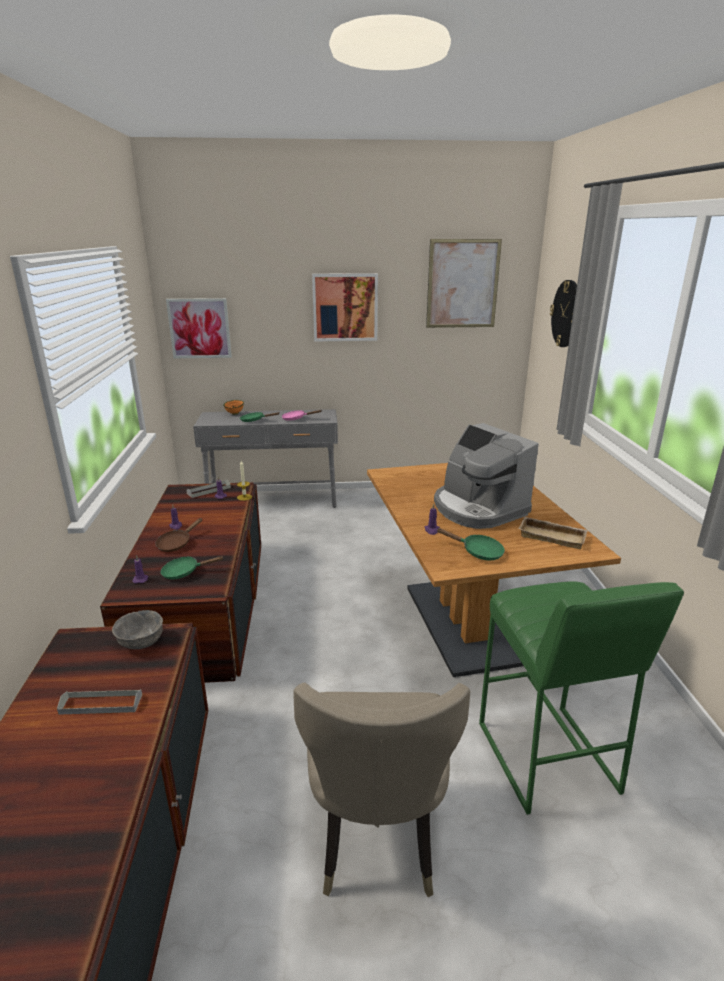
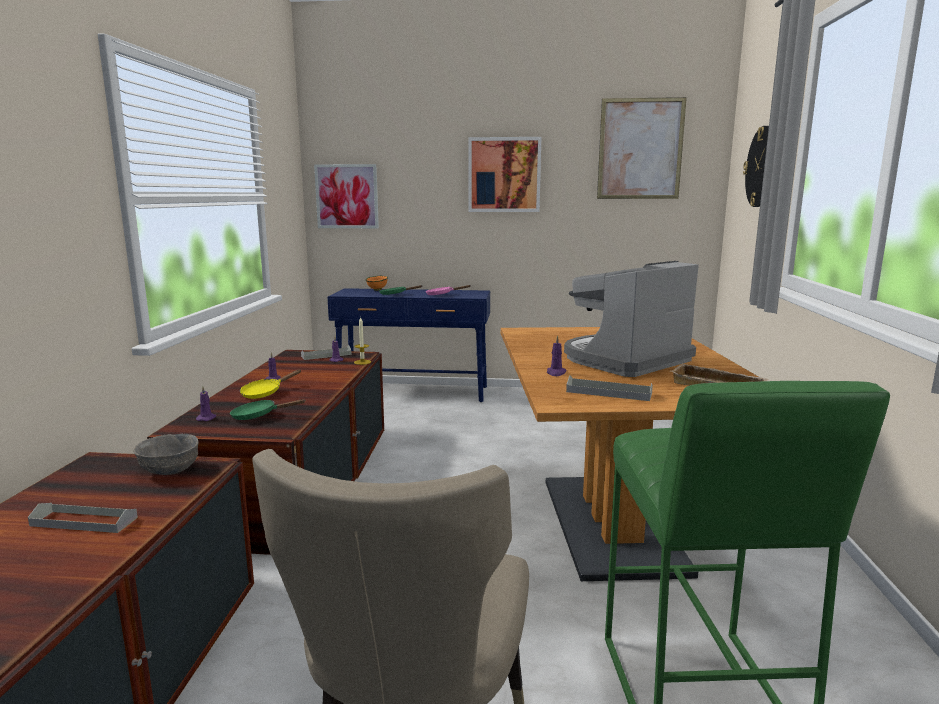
camera: 10 degrees right, 10 degrees down
brown frying pan [155,518,202,552] -> yellow frying pan [240,370,301,399]
grey console table [193,409,338,508] -> blue console table [327,288,490,402]
coffee machine [434,423,539,529] -> coffee machine turned 75 degrees clockwise [564,261,699,377]
green frying pan [436,528,505,560] -> grey tray [566,375,653,401]

